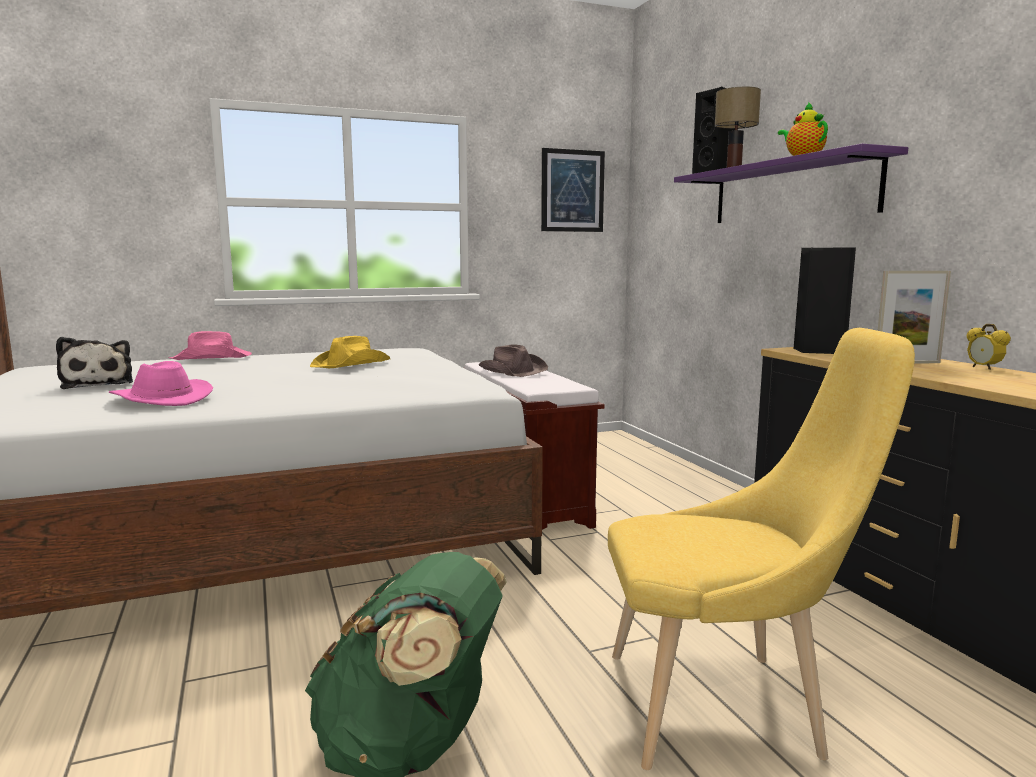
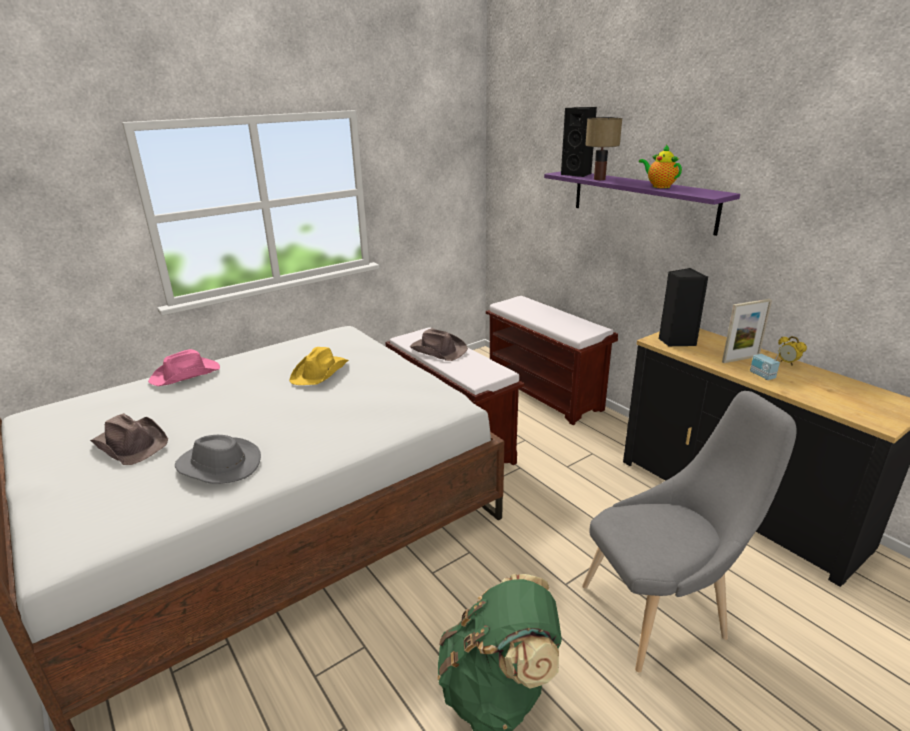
camera: 15 degrees left, 15 degrees up
plush toy [56,337,133,389] -> brown hat [90,413,168,465]
pink hat [109,361,213,406] -> grey hat [175,435,261,484]
picture [541,148,605,232] -> none
yellow chair [608,328,915,770] -> grey chair [582,391,797,672]
none -> brown bench [486,296,618,425]
none -> radio [750,342,784,380]

